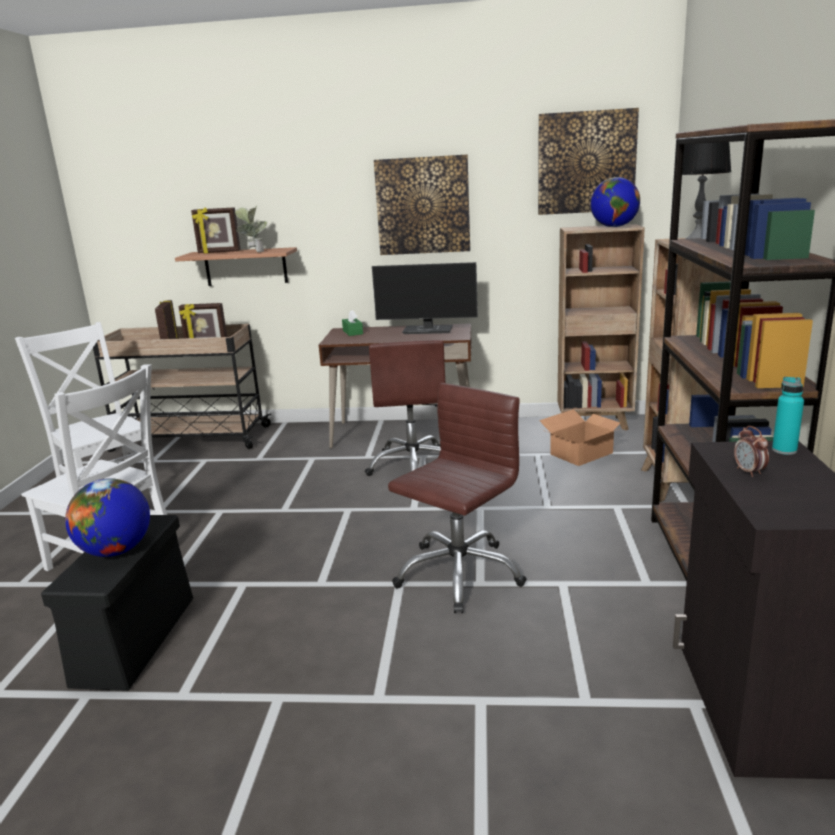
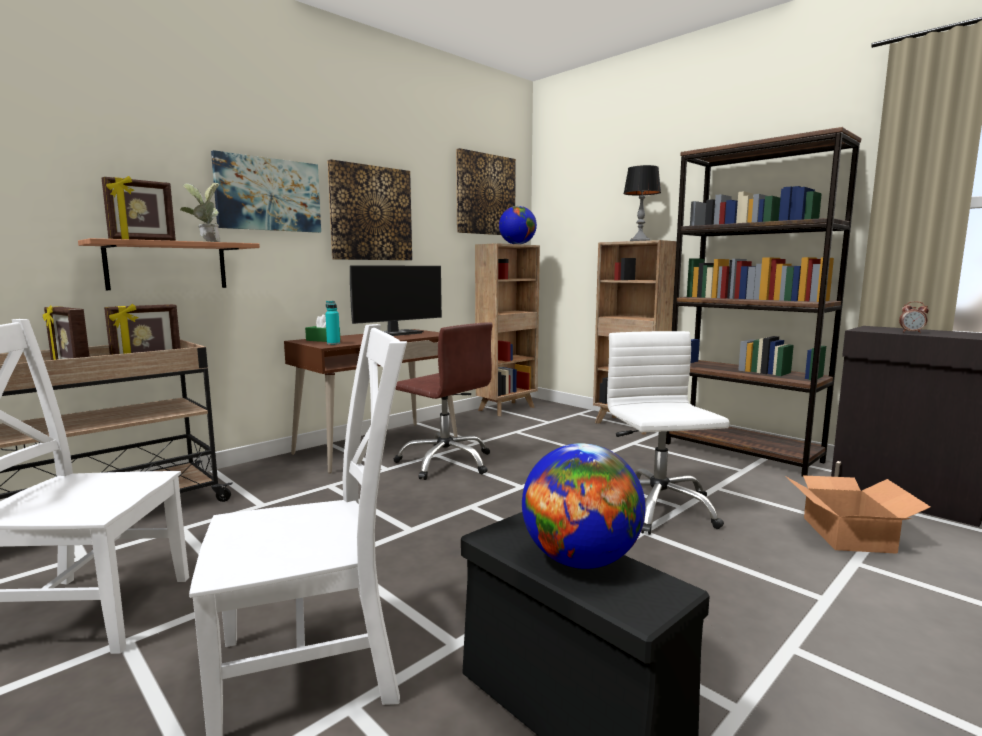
camera: 50 degrees left, 10 degrees down
brown office chair [388,383,526,613] -> white office chair [607,331,730,535]
cardboard box [539,409,627,466] -> cardboard box moved to [785,475,930,554]
turquoise bottle [772,377,804,455] -> turquoise bottle moved to [325,301,340,345]
none -> picture [211,150,321,233]

